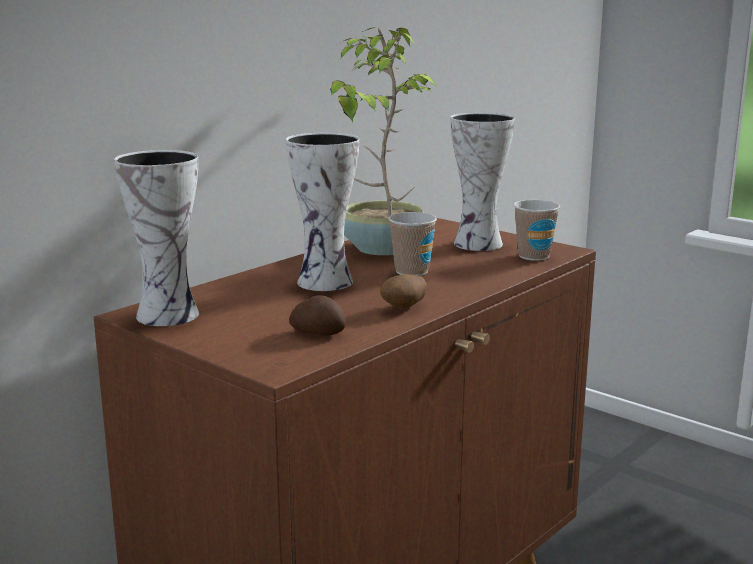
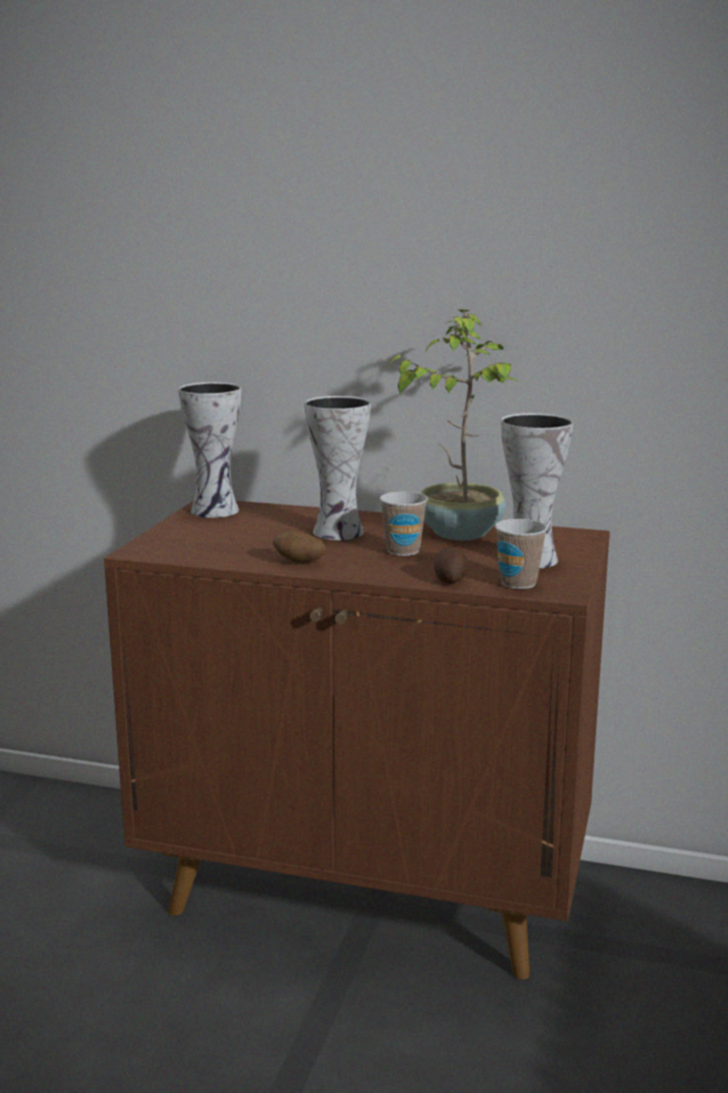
camera: 65 degrees right, 0 degrees up
potato [289,295,346,336] -> potato moved to [434,547,469,583]

